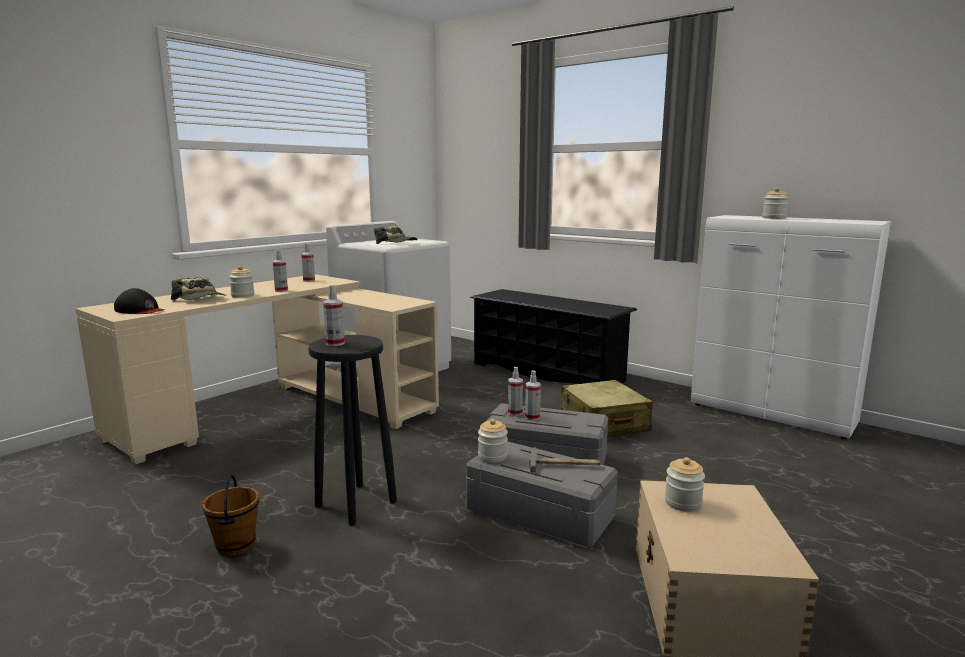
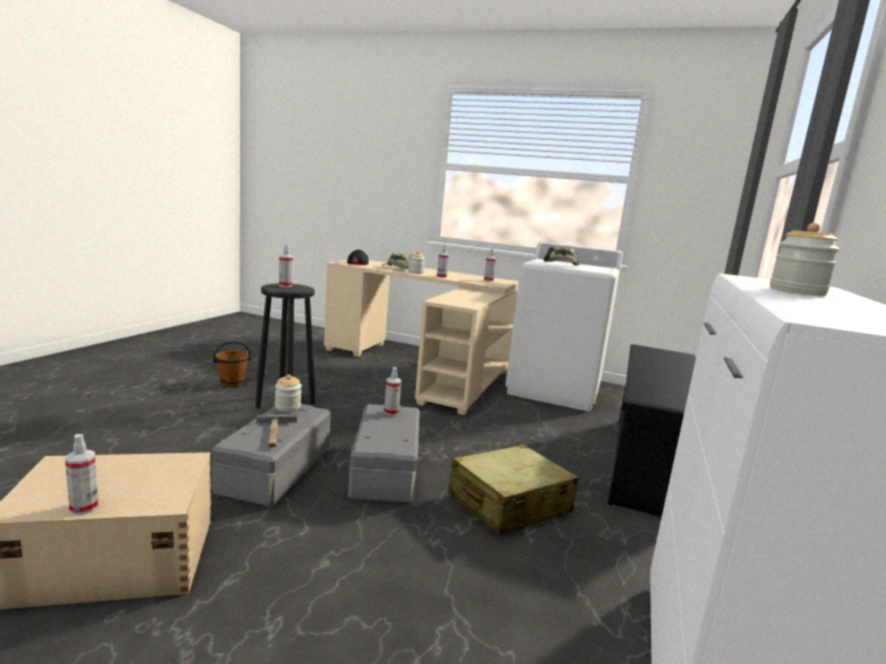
camera: 70 degrees right, 0 degrees up
spray bottle [525,370,541,421] -> spray bottle moved to [65,434,99,515]
jar [665,457,705,512] -> none

